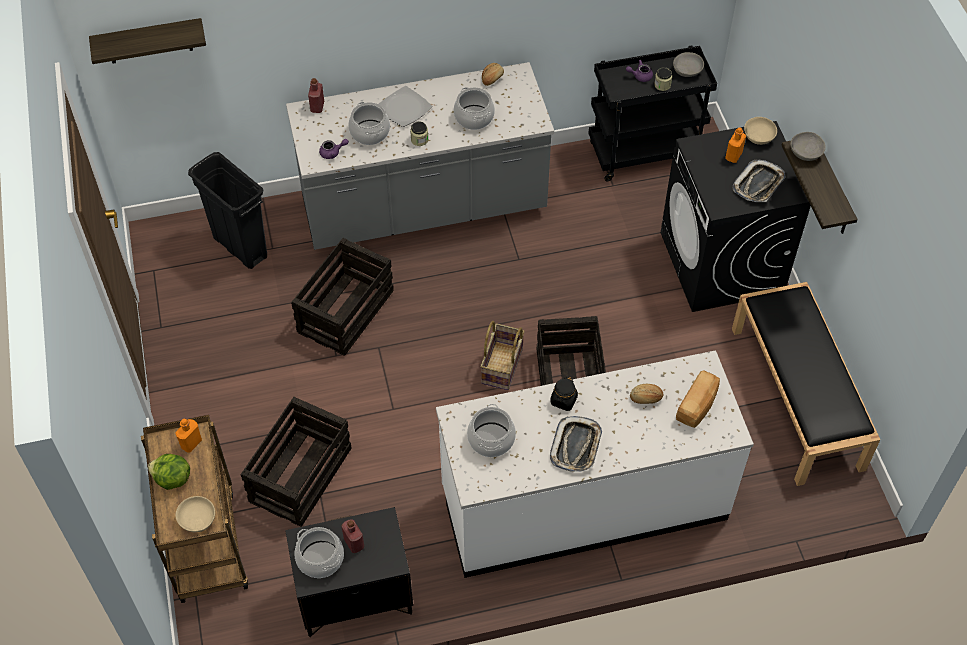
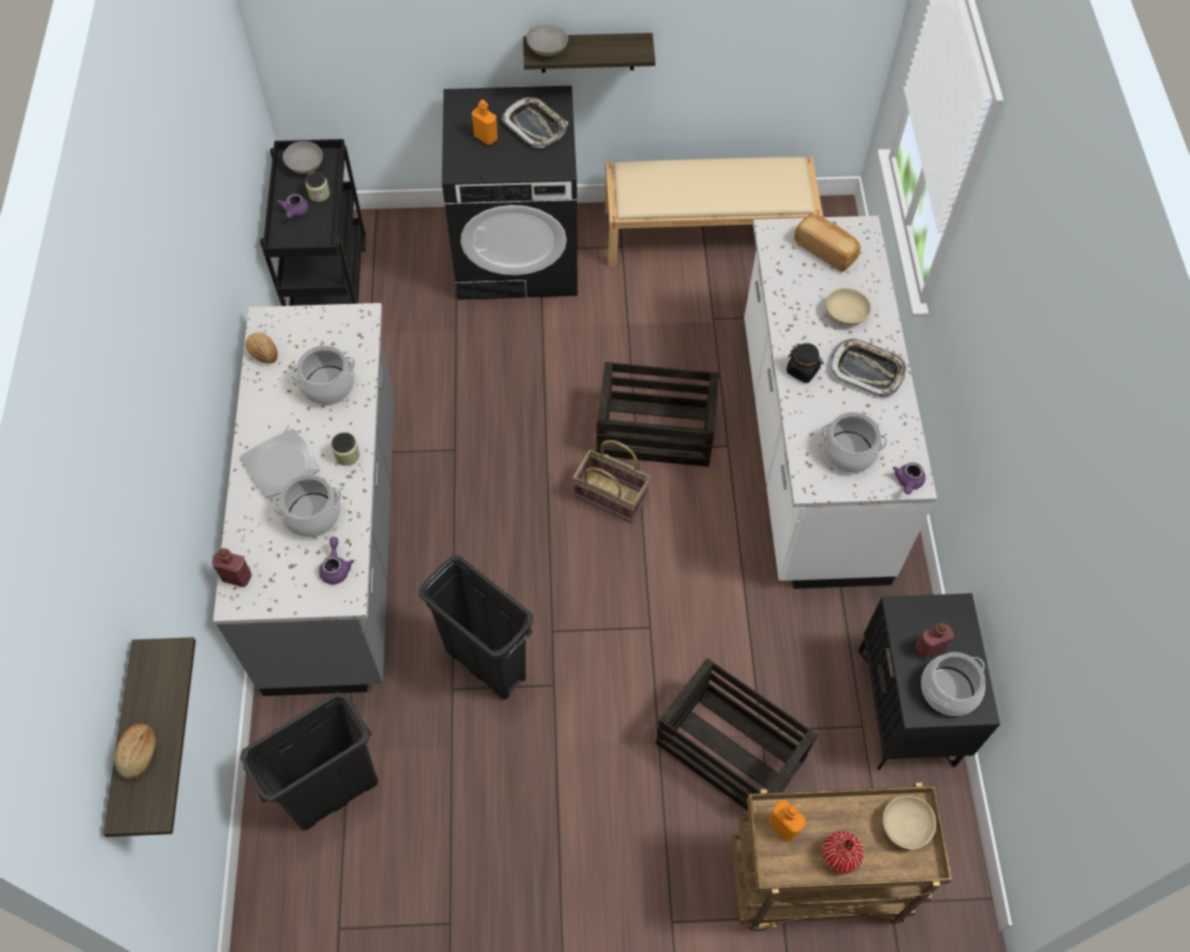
camera: 80 degrees left, 5 degrees up
lettuce [148,454,190,490] -> red vase [822,831,864,874]
crate [291,238,394,356] -> black trash can [419,555,533,699]
bread [630,384,664,404] -> bread moved to [114,723,156,780]
black bench [732,282,880,486] -> beige bench [605,157,823,266]
beige bowl [744,117,777,145] -> beige bowl moved to [826,288,871,325]
none -> purple teapot [893,463,926,494]

